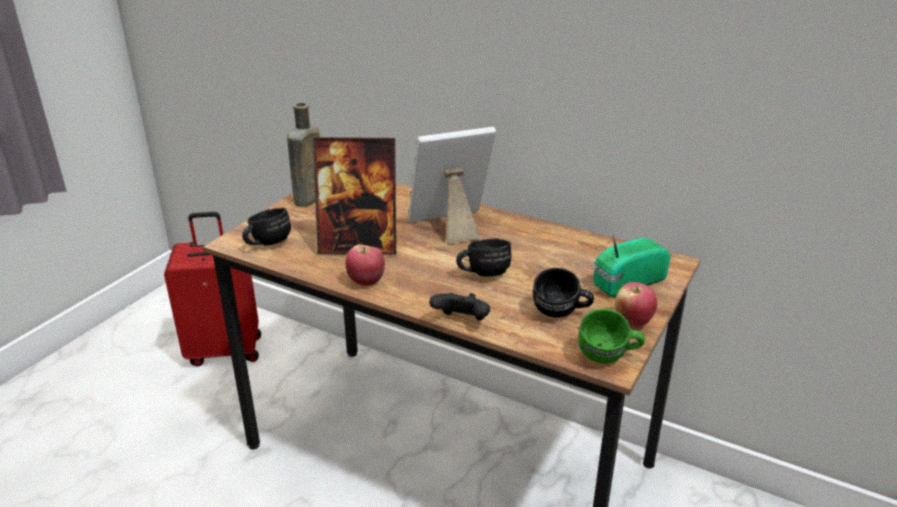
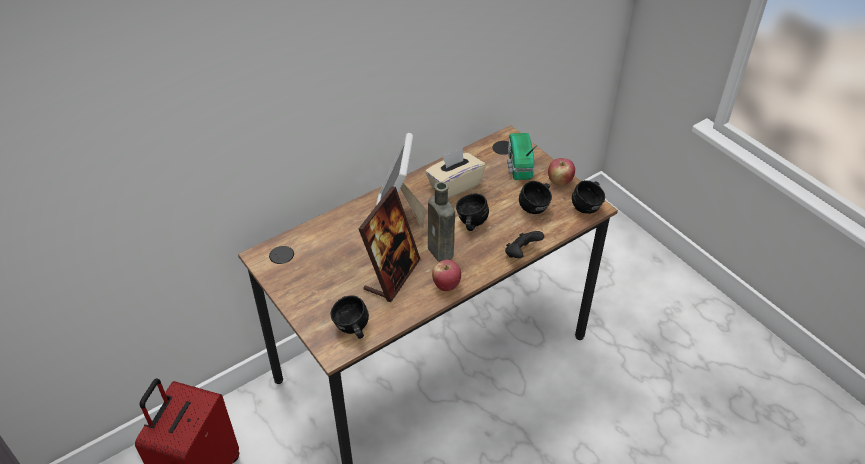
camera: 65 degrees left, 15 degrees up
brown bottle [287,102,320,207] -> brown bottle moved to [428,182,455,262]
green mug [578,309,645,364] -> black mug [572,180,605,214]
none -> beige tissue box [425,148,486,199]

